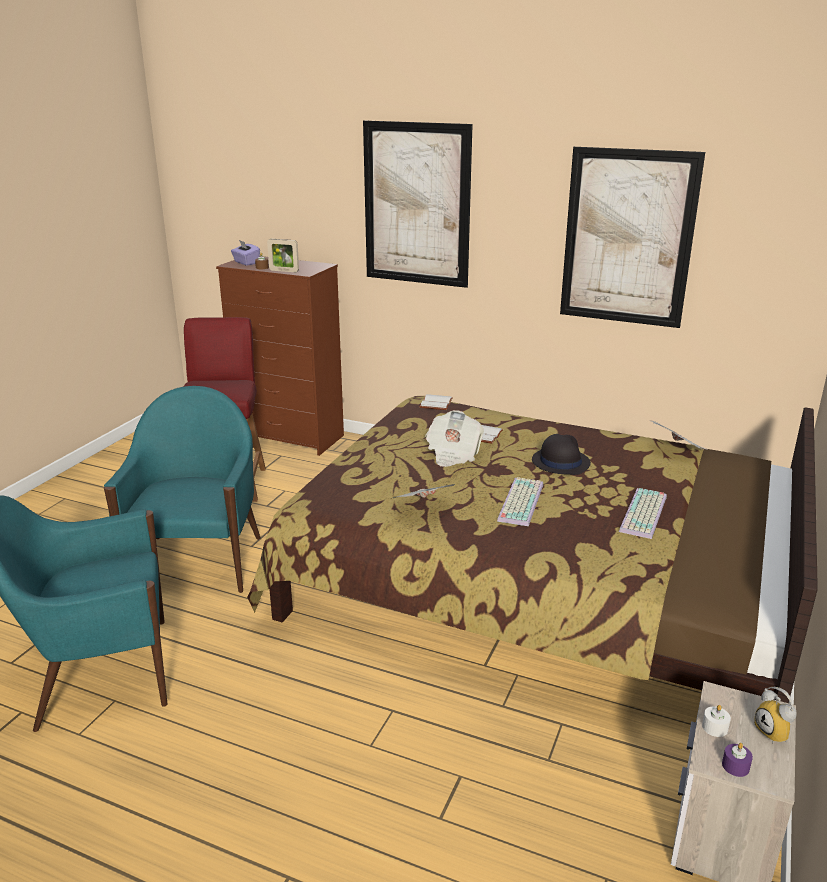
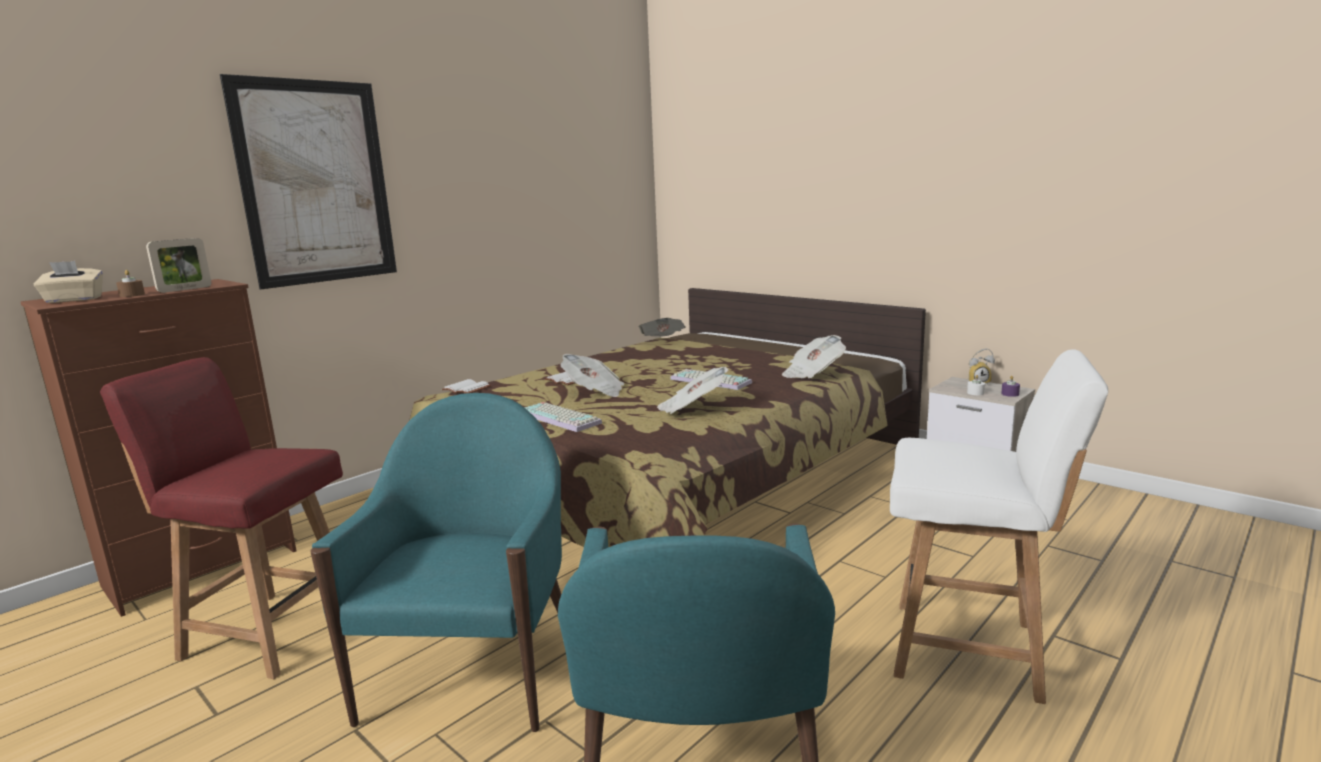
camera: 70 degrees left, 10 degrees down
turquoise armchair [104,386,261,593] -> turquoise armchair turned 75 degrees clockwise [311,393,562,732]
purple tissue box [231,240,260,265] -> beige tissue box [34,261,103,303]
black hat [532,434,591,475] -> none
picture [560,147,705,328] -> none
keyboard [619,488,667,539] -> keyboard moved to [525,402,602,432]
none -> newspaper [782,335,846,378]
none -> white chair [890,349,1108,704]

